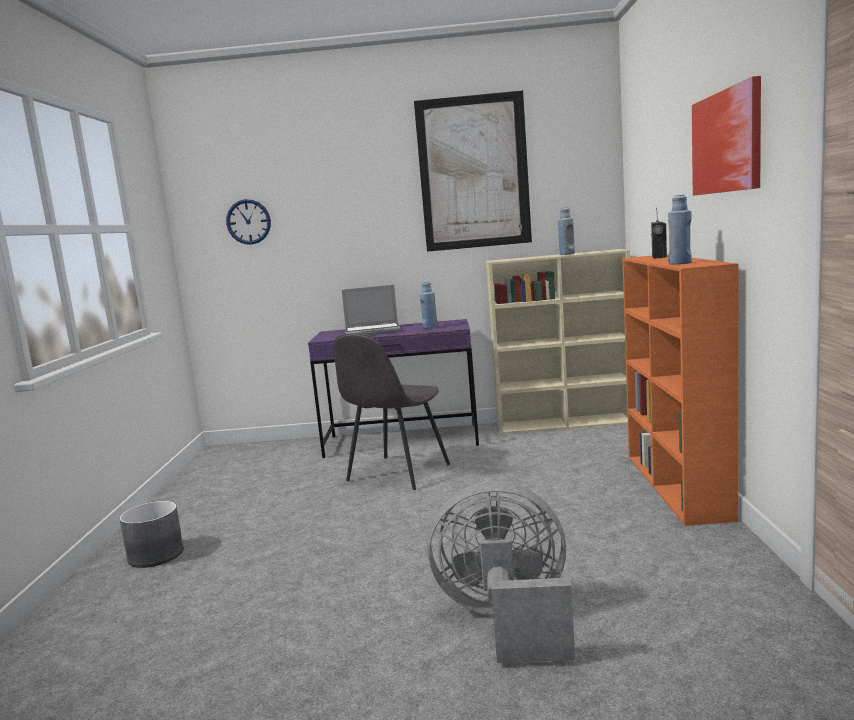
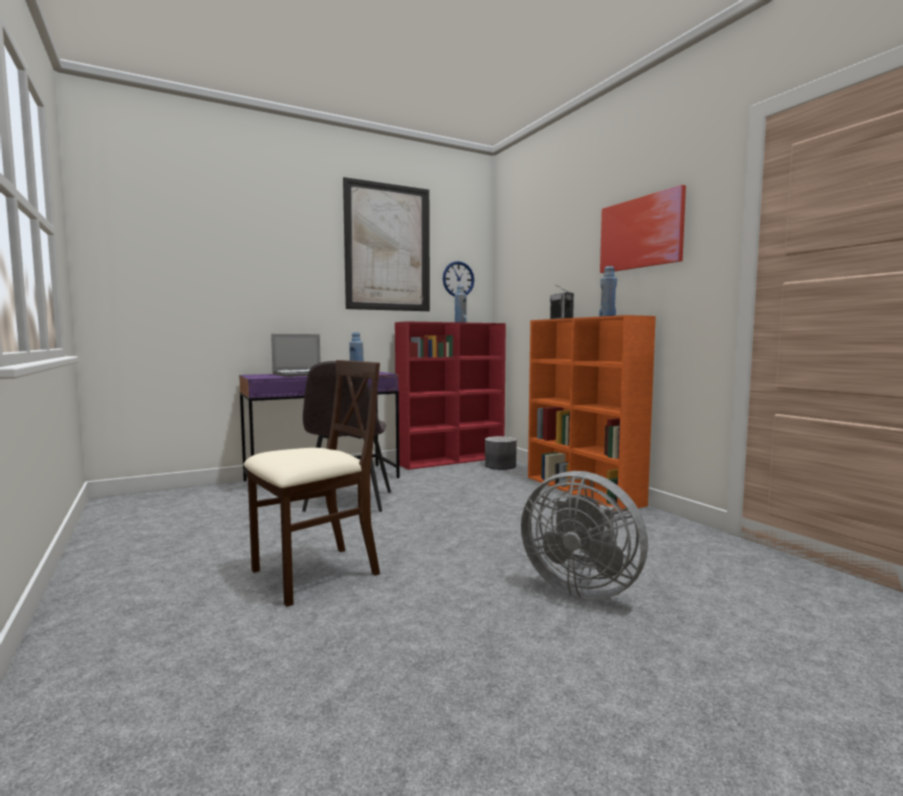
camera: 30 degrees left, 5 degrees down
grey planter [119,501,184,568] -> grey planter moved to [485,436,517,470]
wall clock [226,199,271,245] -> wall clock moved to [443,261,474,297]
grey fan [427,481,575,663] -> grey fan turned 120 degrees counterclockwise [521,471,648,600]
beige bookcase [486,249,630,434] -> red bookcase [395,321,506,470]
none -> beige chair [243,360,380,607]

